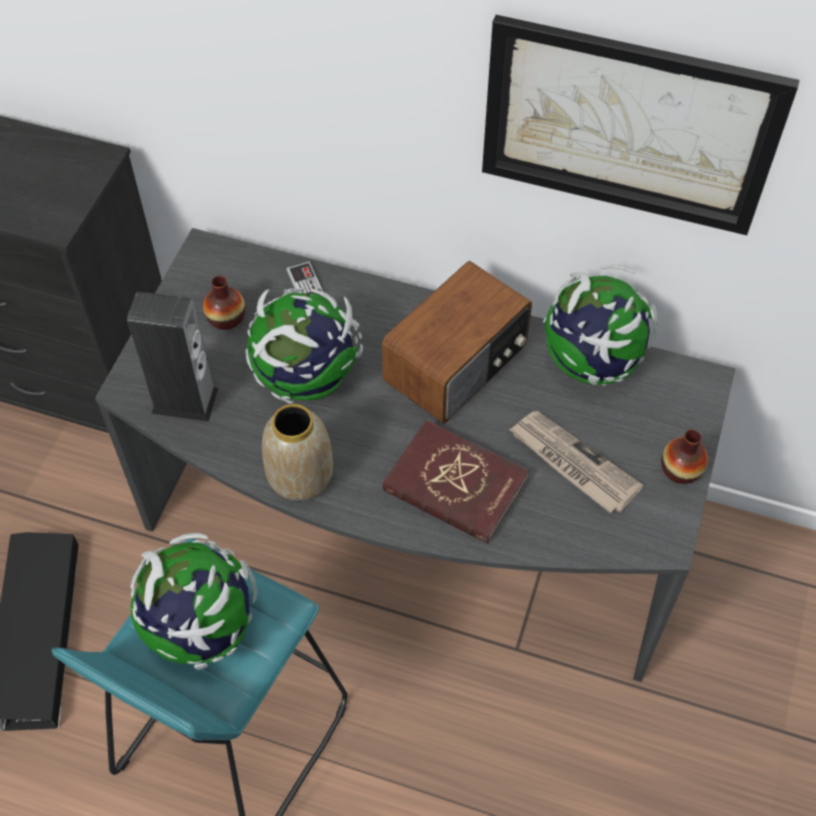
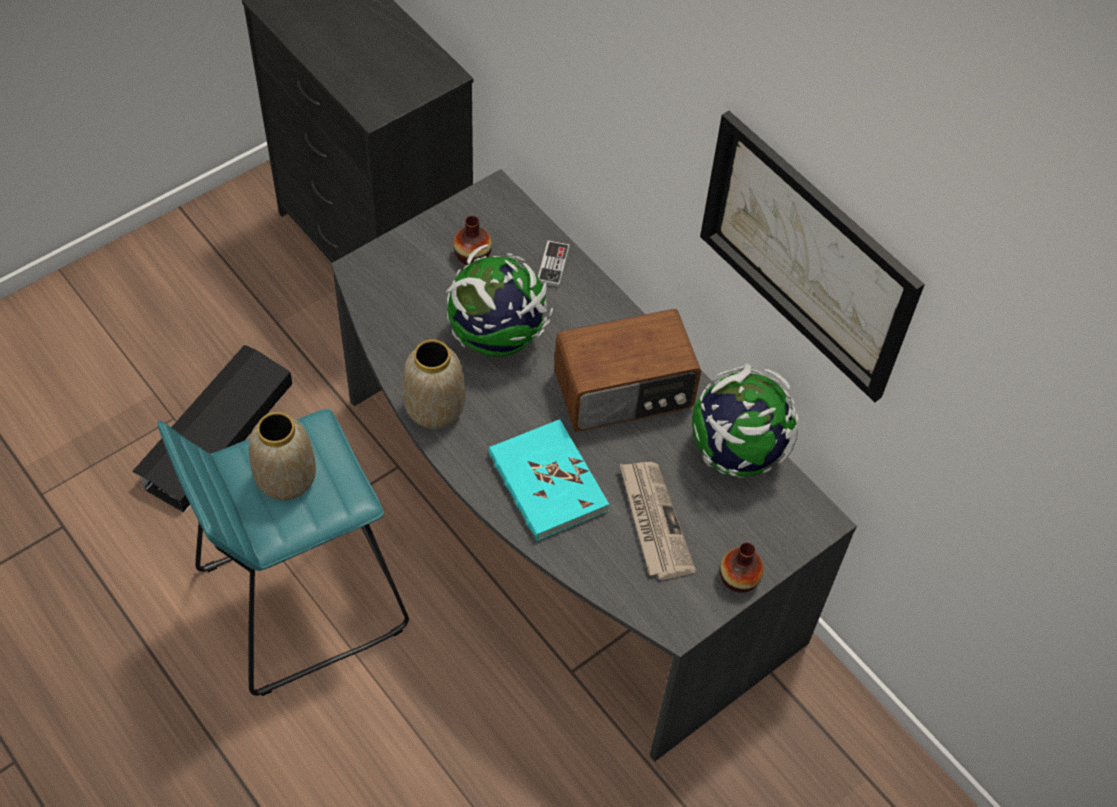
camera: 30 degrees right, 0 degrees up
speaker [127,291,219,422] -> none
globe [130,533,257,670] -> vase [249,412,316,501]
red book [383,420,529,544] -> turquoise book [488,419,609,541]

